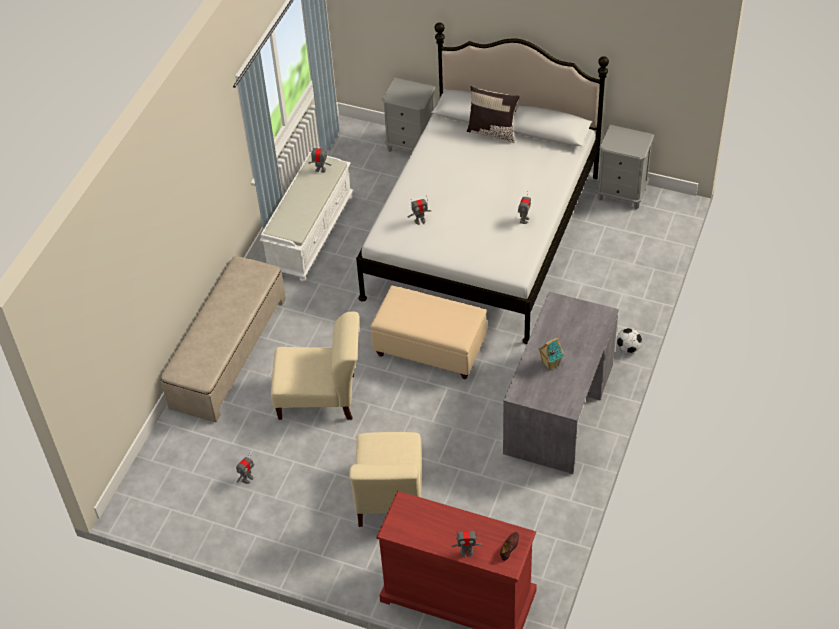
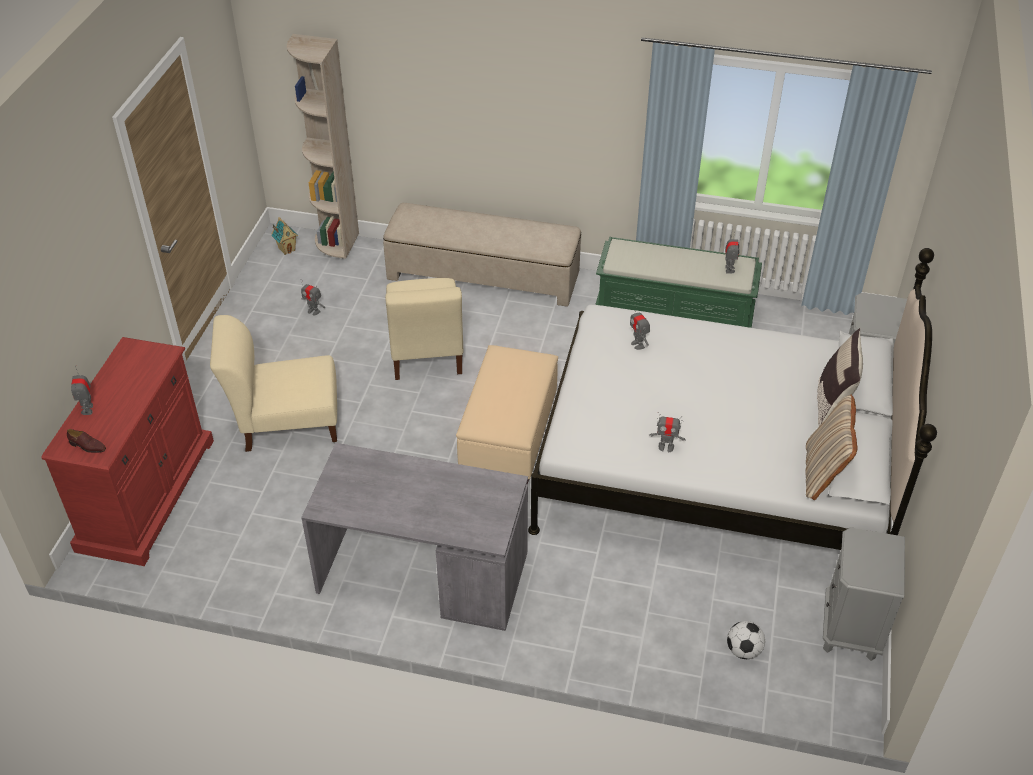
camera: 80 degrees right, 5 degrees down
white bench [259,152,353,282] -> green bench [595,237,762,328]
toy house [538,337,565,370] -> toy house moved to [271,217,298,255]
football [616,328,642,354] -> football moved to [727,621,765,659]
none -> beige bookcase [287,34,359,259]
none -> beige pillow [805,395,858,500]

